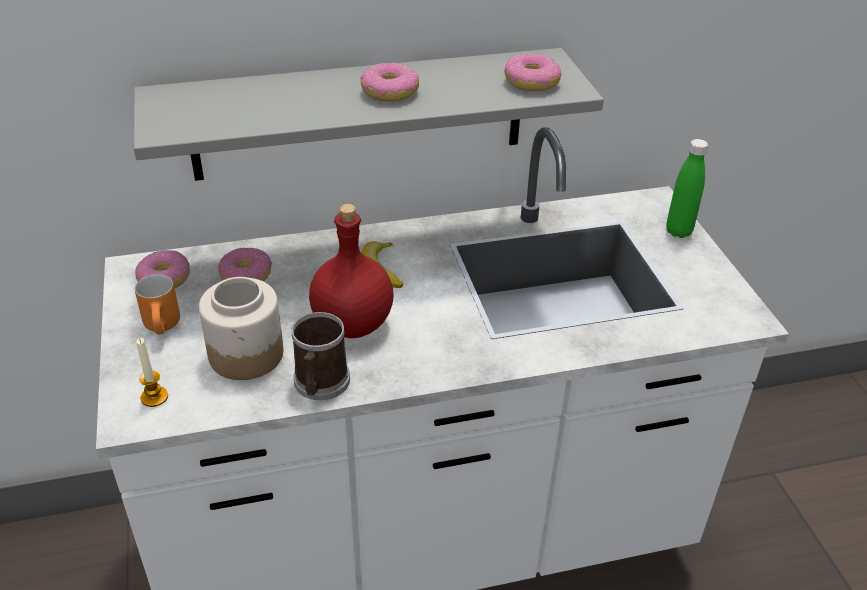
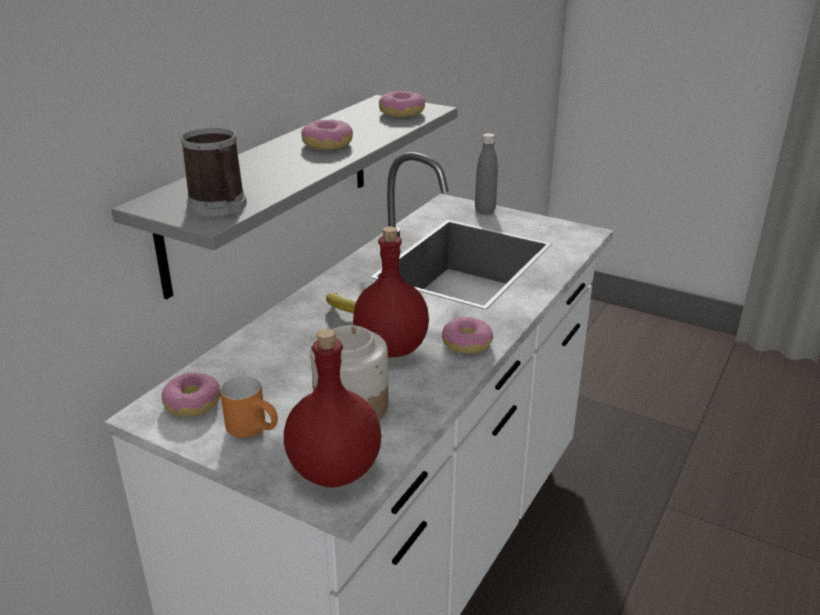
camera: 45 degrees left, 10 degrees down
candle [136,338,168,407] -> red bottle [284,329,381,487]
donut [218,248,272,281] -> donut moved to [442,317,493,354]
mug [292,312,350,400] -> mug moved to [181,127,247,217]
green bottle [666,139,708,238] -> grey bottle [475,133,498,215]

